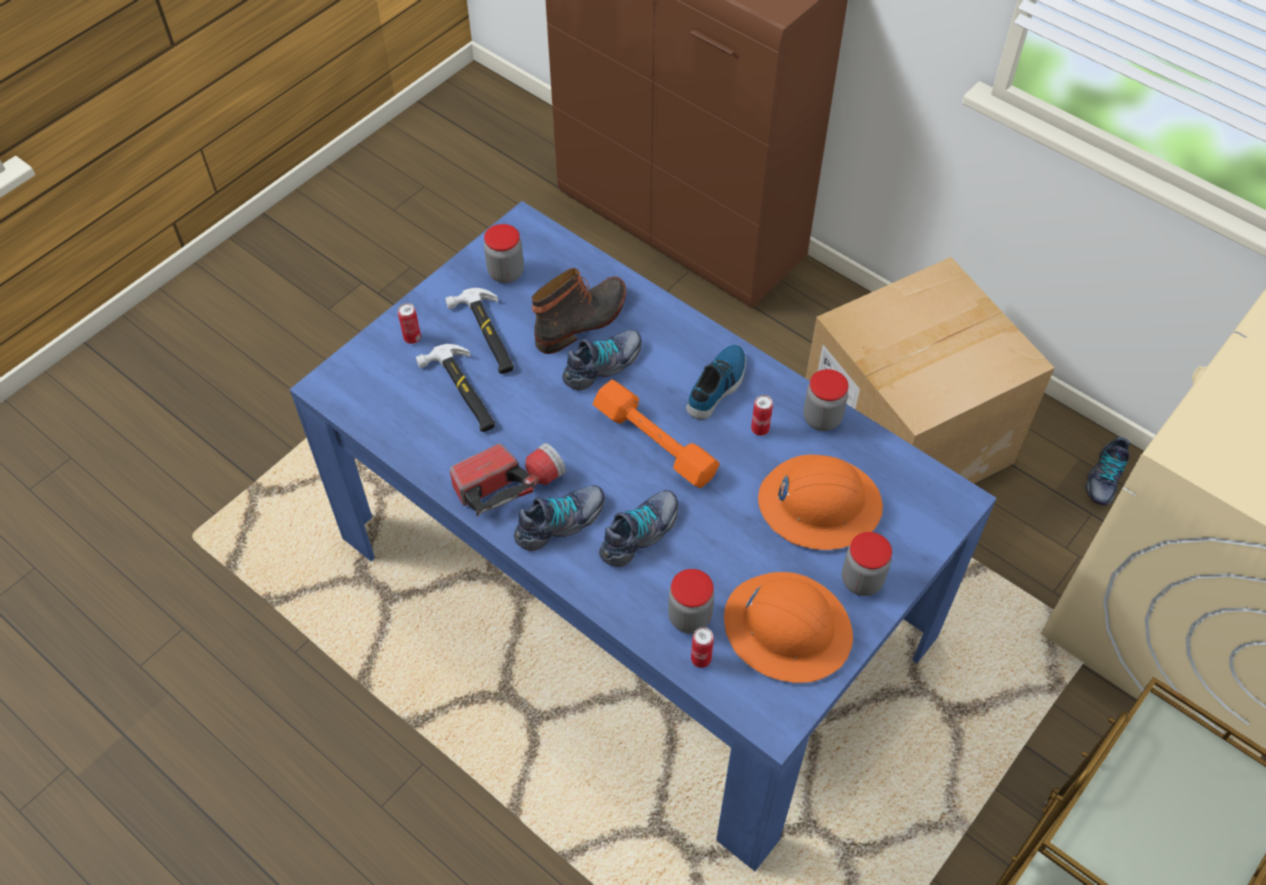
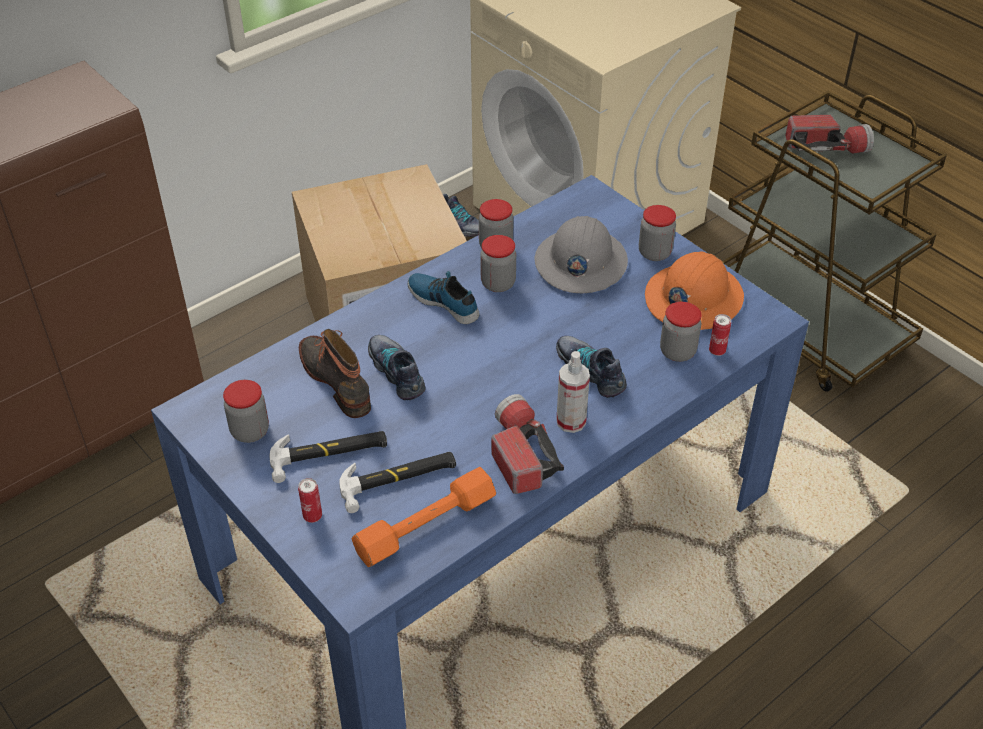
camera: 80 degrees left, 10 degrees down
shoe [514,485,605,551] -> spray bottle [557,351,590,433]
orange dumbbell [593,380,720,488] -> orange dumbbell moved to [352,467,496,567]
can [751,395,773,436] -> jar [480,235,516,292]
orange hard hat [758,454,883,550] -> grey hard hat [534,216,628,293]
none -> flashlight [785,115,874,153]

